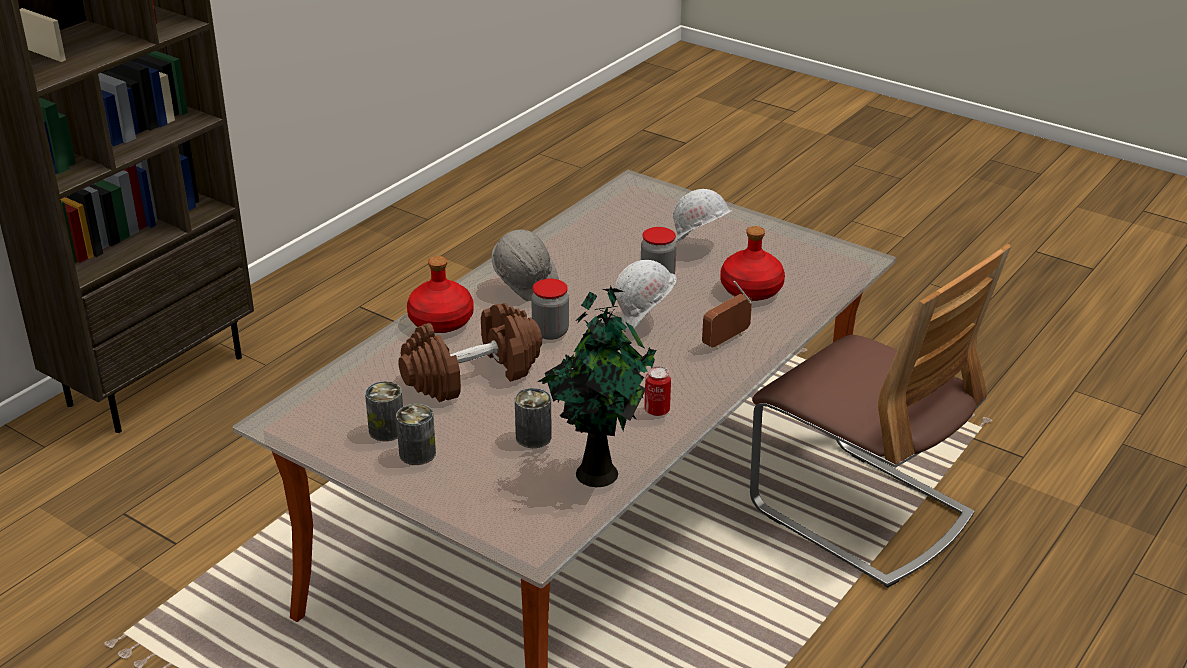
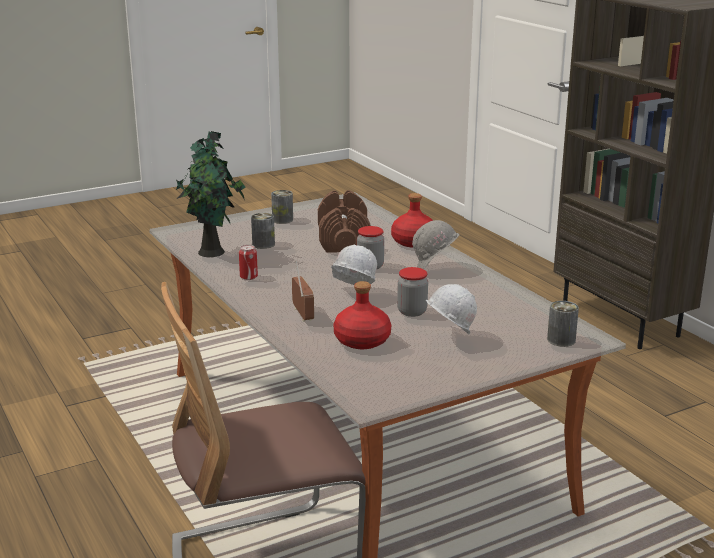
camera: 115 degrees right, 10 degrees down
can [365,381,403,441] -> can moved to [547,301,579,347]

